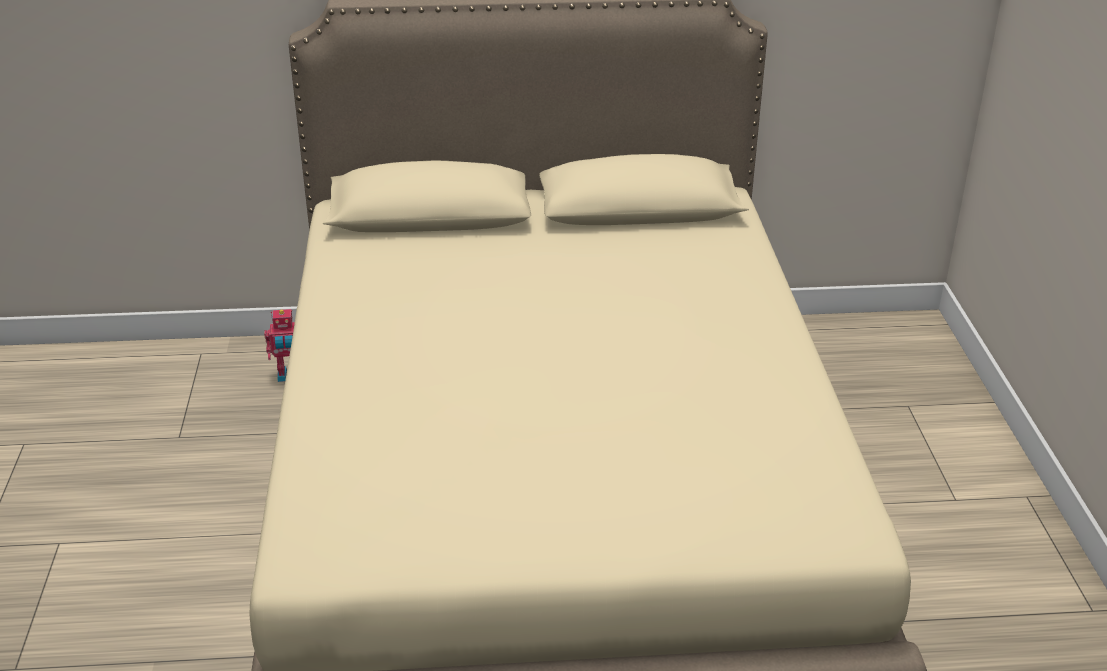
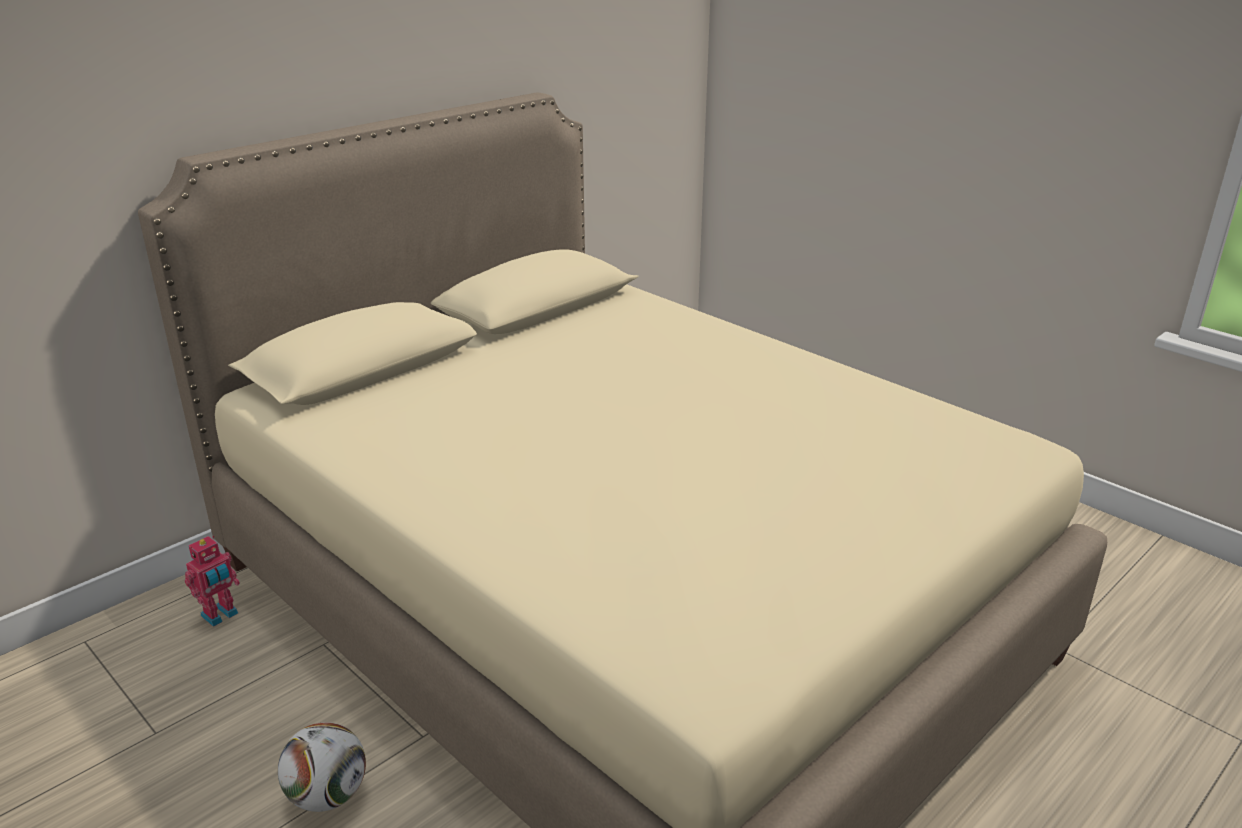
camera: 40 degrees left, 5 degrees down
none -> football [278,722,366,812]

